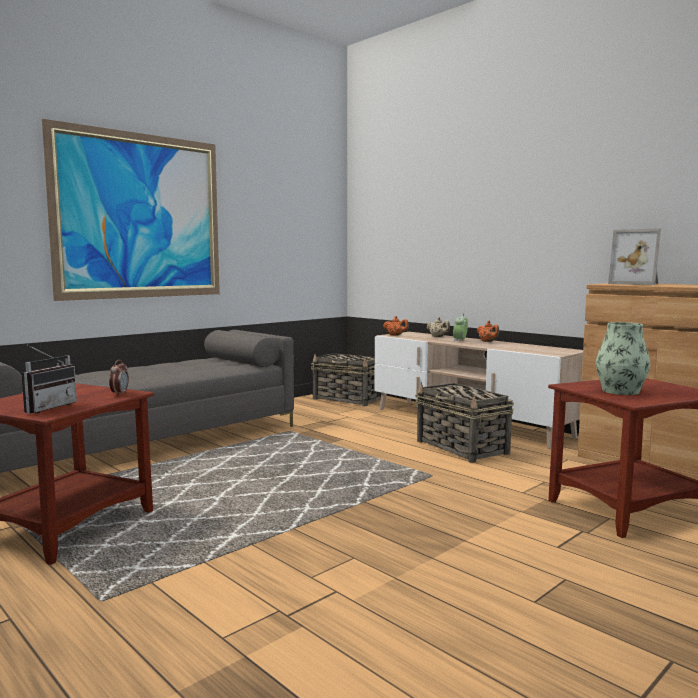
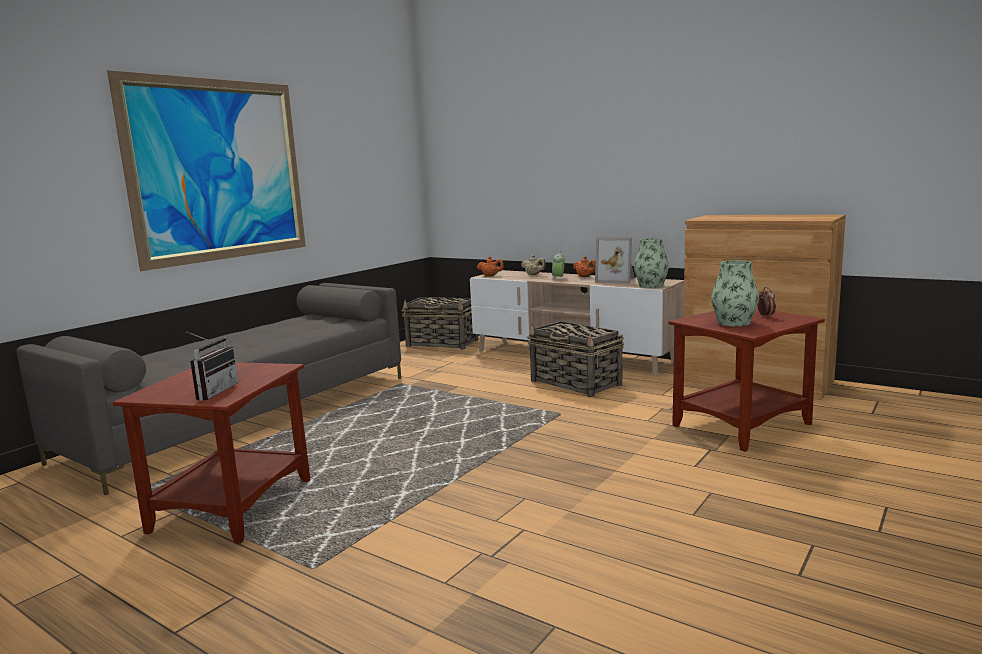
camera: 10 degrees left, 5 degrees up
alarm clock [109,360,129,396] -> alarm clock moved to [758,287,776,317]
picture frame [608,228,661,285] -> picture frame moved to [595,237,635,284]
none -> vase [634,238,669,288]

